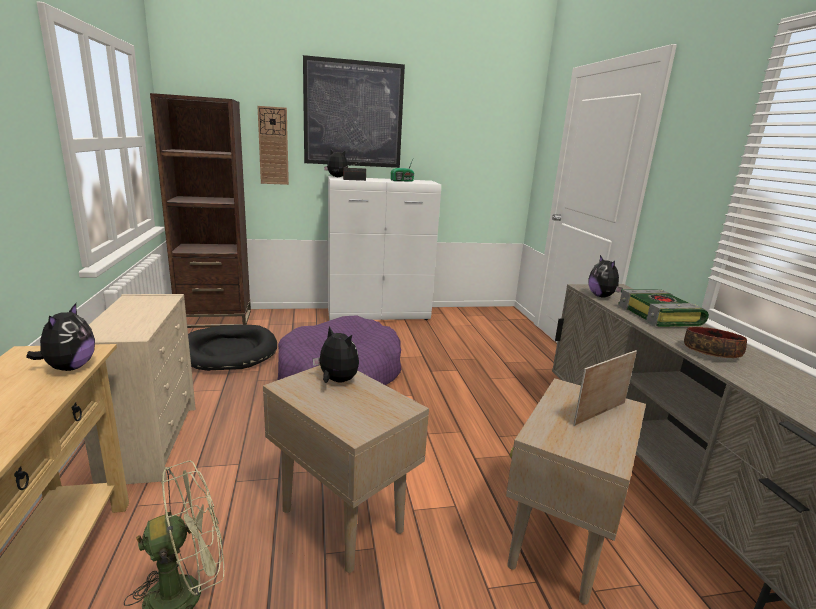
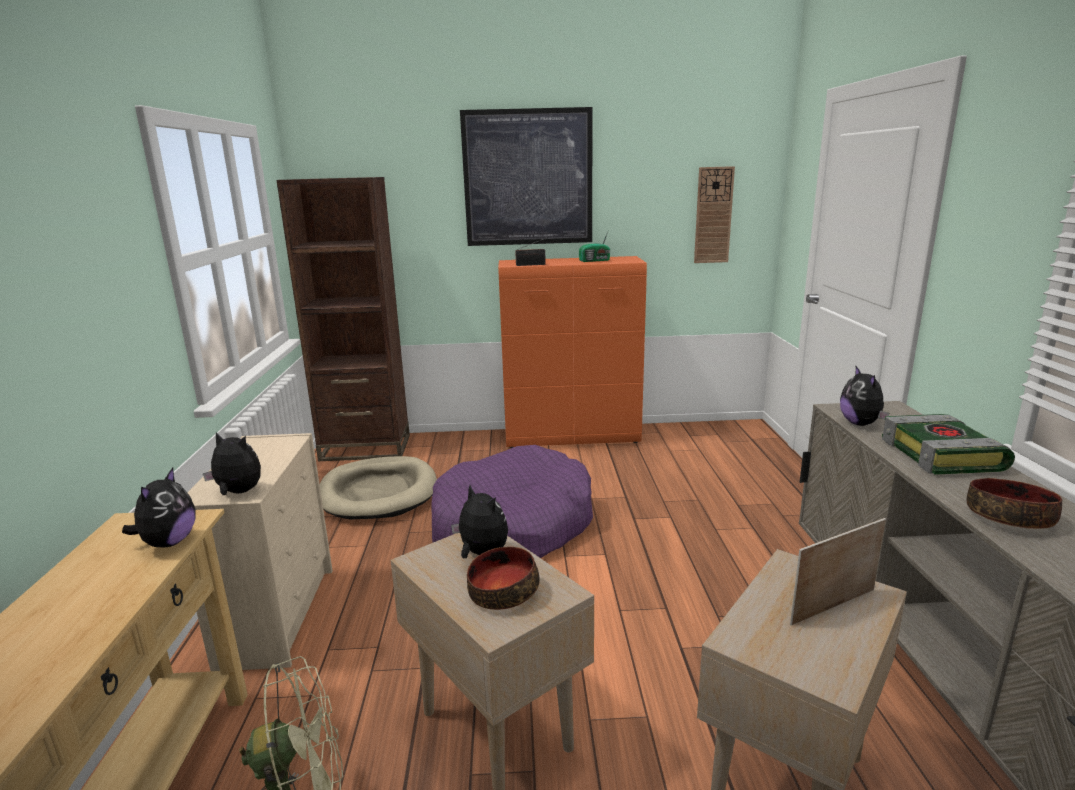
camera: 10 degrees right, 0 degrees up
black dog bed [188,325,277,371] -> beige dog bed [320,456,437,520]
wall clock [258,106,289,185] -> wall clock moved to [694,166,735,263]
plush toy [324,150,348,177] -> plush toy moved to [203,432,261,495]
white cabinet [328,176,441,321] -> orange cabinet [498,256,647,448]
none -> bowl [467,547,540,610]

